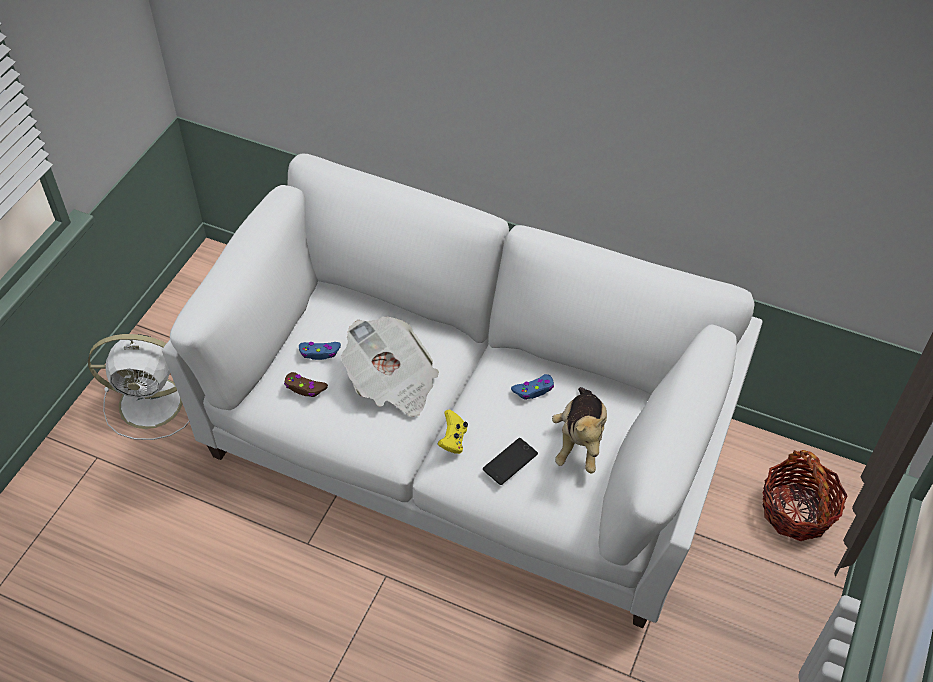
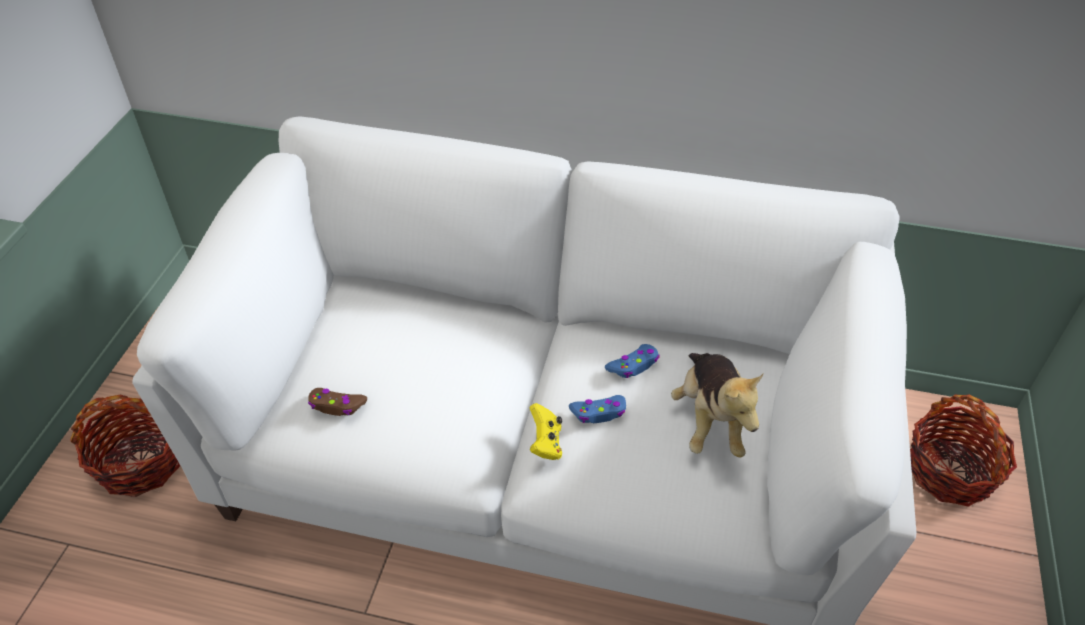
camera: 10 degrees left, 5 degrees down
white fan [88,334,189,440] -> basket [70,395,180,497]
blue game controller [299,342,341,360] -> blue game controller moved to [569,395,626,423]
newspaper [341,317,439,417] -> none
phone [483,438,538,485] -> none

